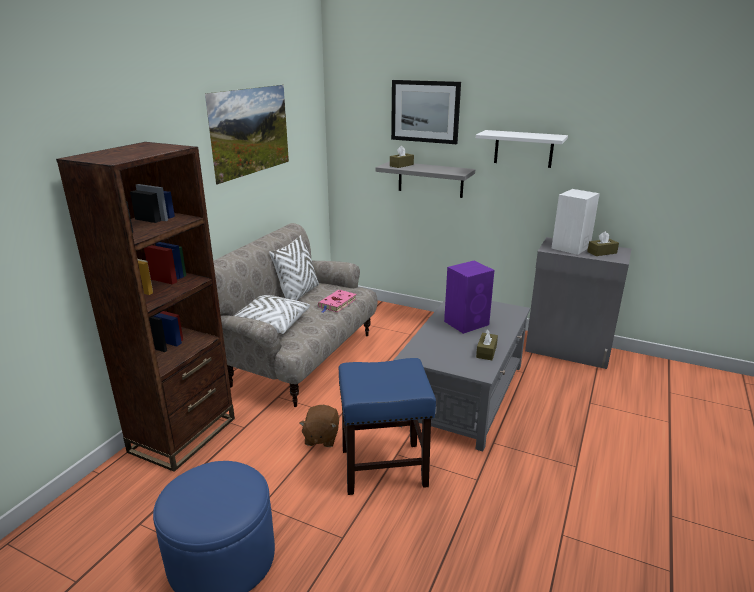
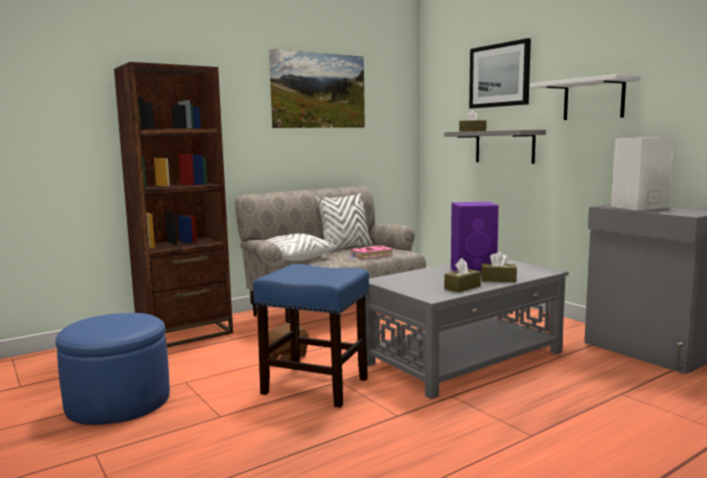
camera: 30 degrees right, 15 degrees down
brown tissue box [587,231,619,256] -> brown tissue box moved to [481,251,517,282]

